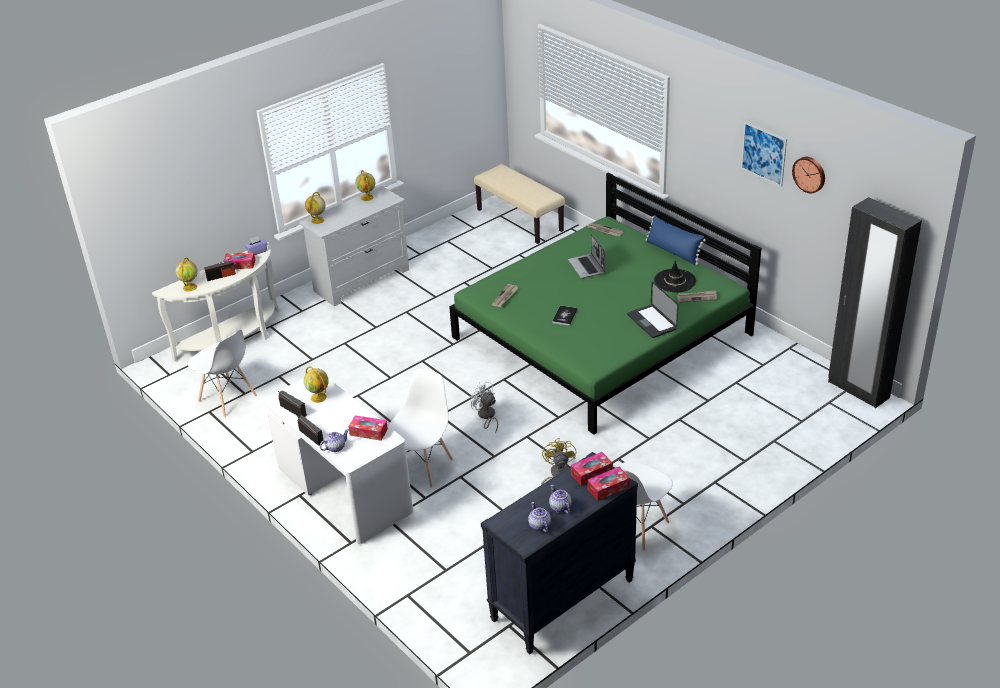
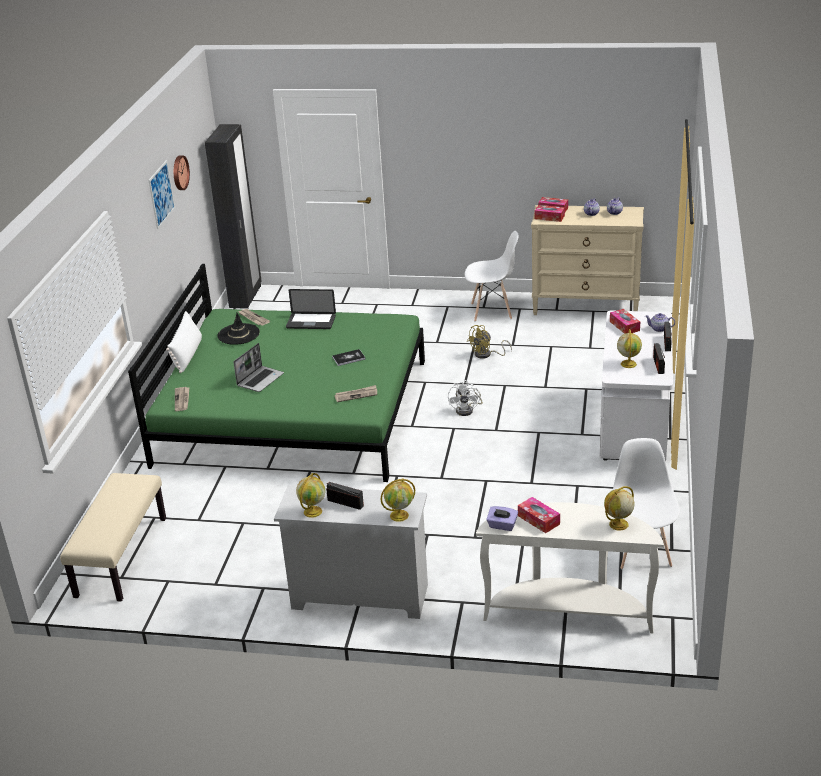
camera: 130 degrees left, 5 degrees down
radio [204,259,236,281] -> radio moved to [326,482,364,510]
white chair [388,369,453,488] -> none
black dresser [481,452,638,654] -> beige dresser [531,205,644,315]
laptop [627,282,678,338] -> laptop turned 75 degrees clockwise [286,289,336,329]
blue pillow [645,215,706,265] -> white pillow [166,311,202,373]

